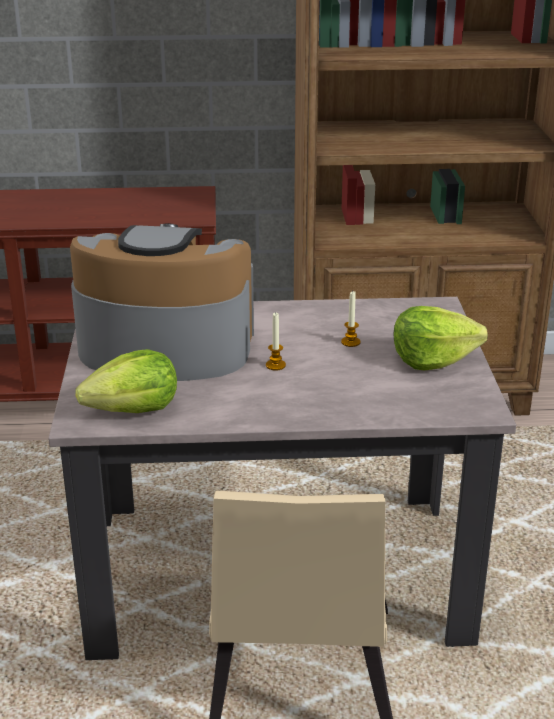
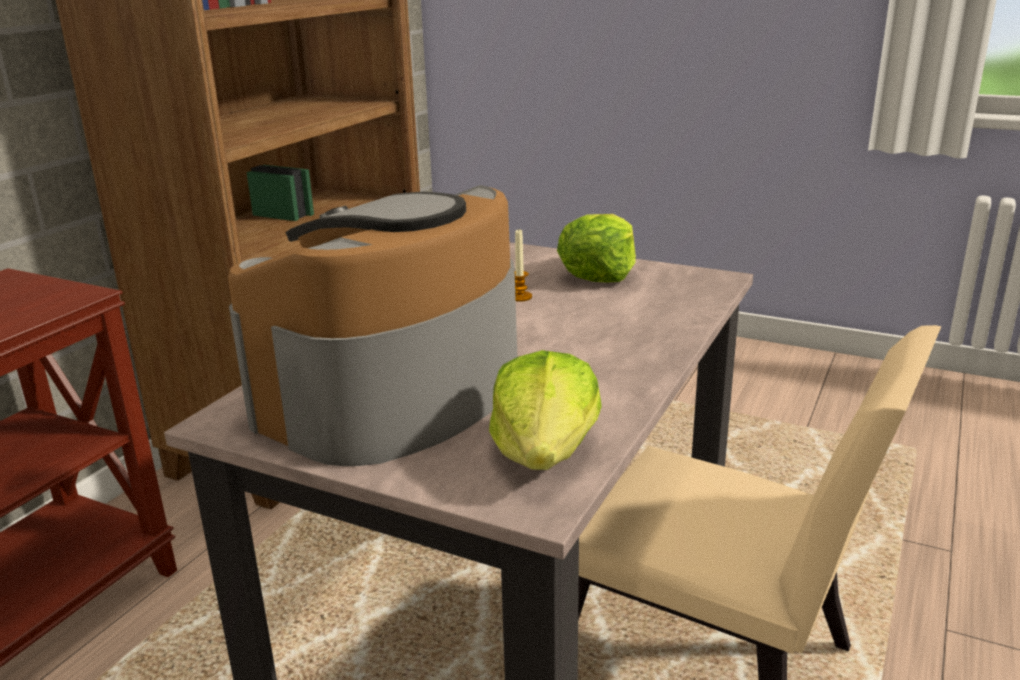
camera: 60 degrees left, 5 degrees down
candle [266,313,286,371] -> none

